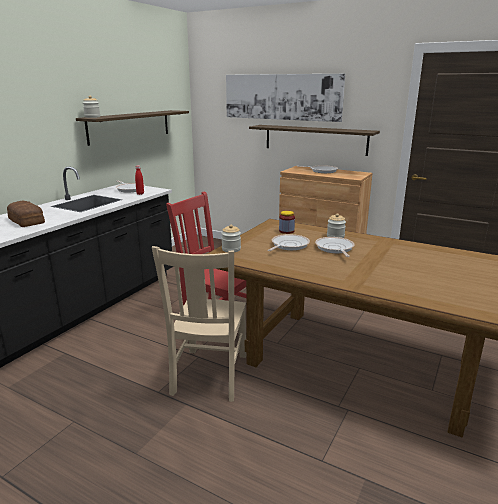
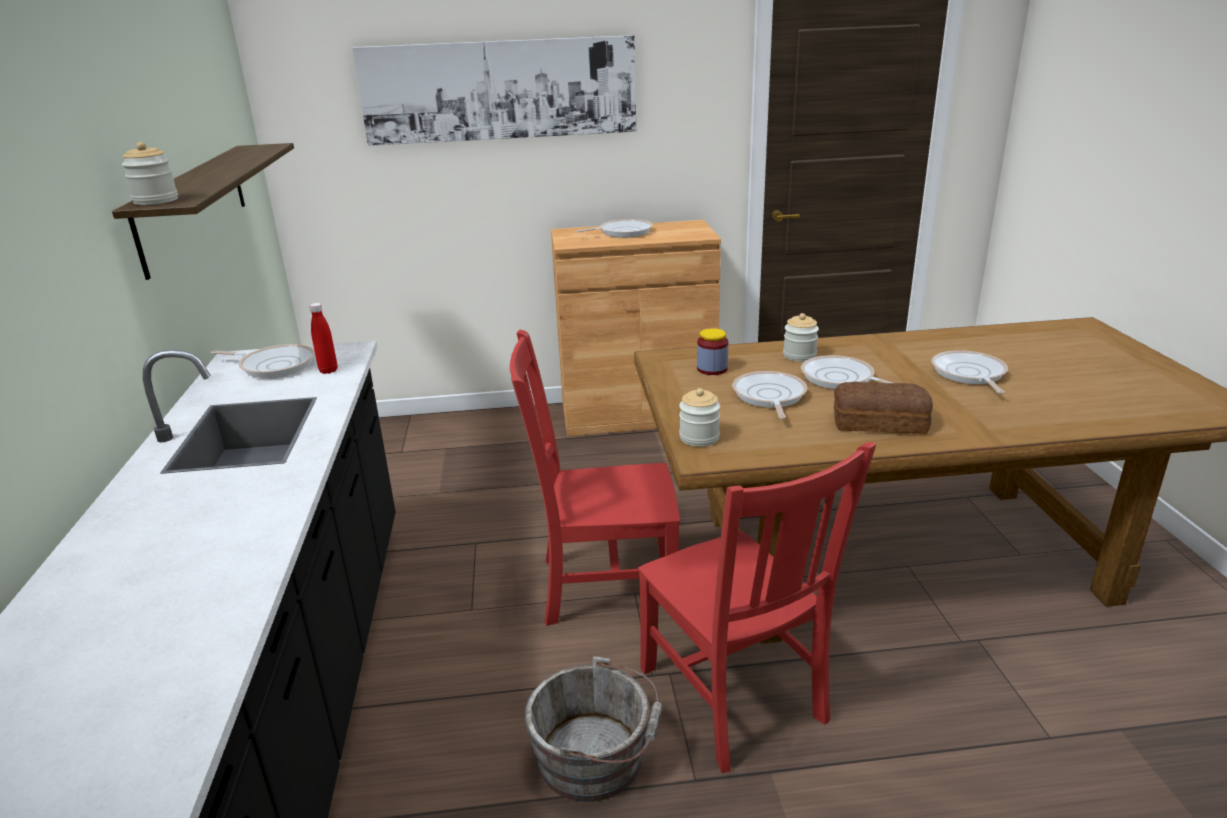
camera: 35 degrees left, 5 degrees up
bread [7,201,45,227] -> bread moved to [834,382,933,434]
beige chair [152,246,246,402] -> red chair [638,442,876,773]
shelf [249,125,380,156] -> none
none -> grey bucket [525,656,663,802]
none -> frying pan [931,350,1008,394]

